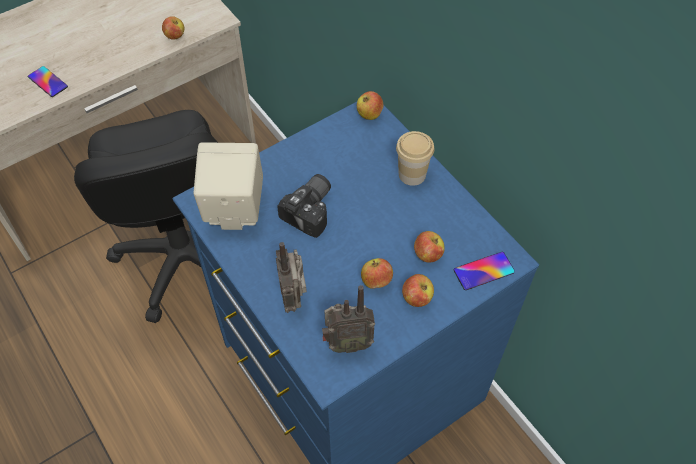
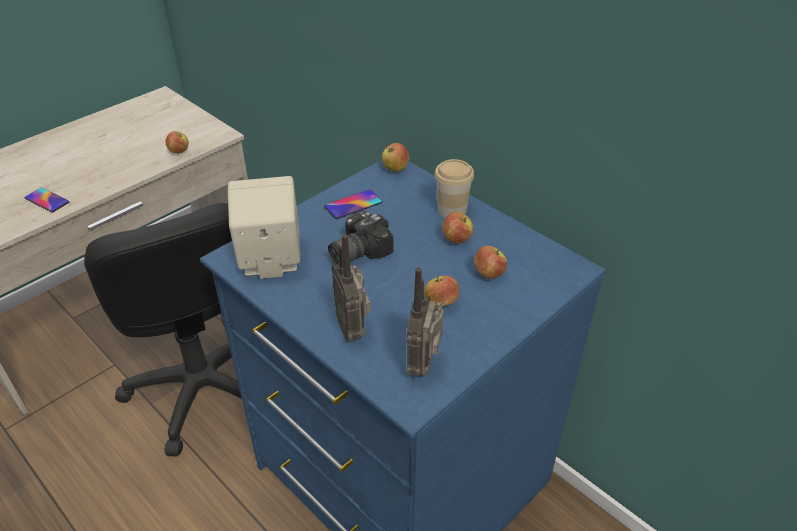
camera: 10 degrees left, 15 degrees down
camera [277,174,331,238] -> camera turned 150 degrees counterclockwise [328,210,393,265]
radio [322,285,375,353] -> radio turned 120 degrees clockwise [407,267,444,377]
apple [402,274,434,307] -> apple moved to [442,212,473,243]
phone [453,252,515,290] -> phone moved to [324,189,382,219]

